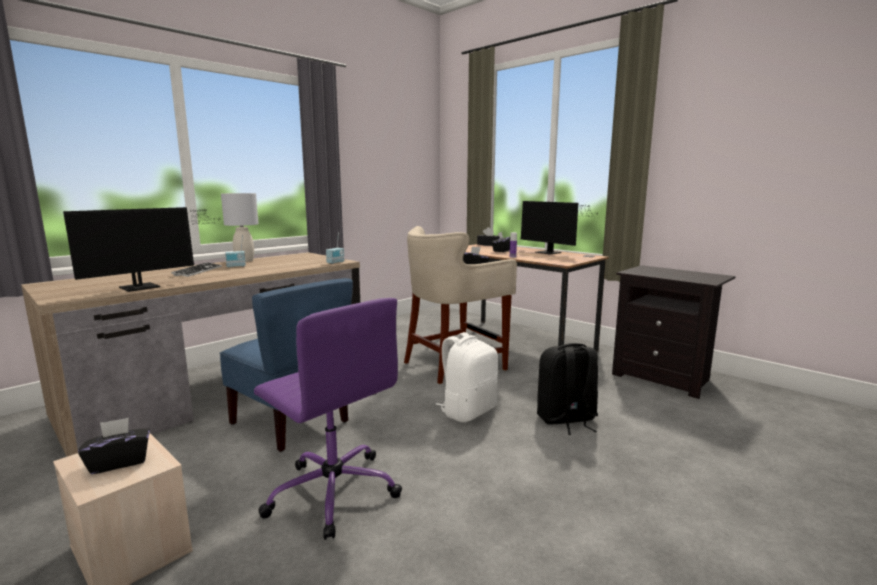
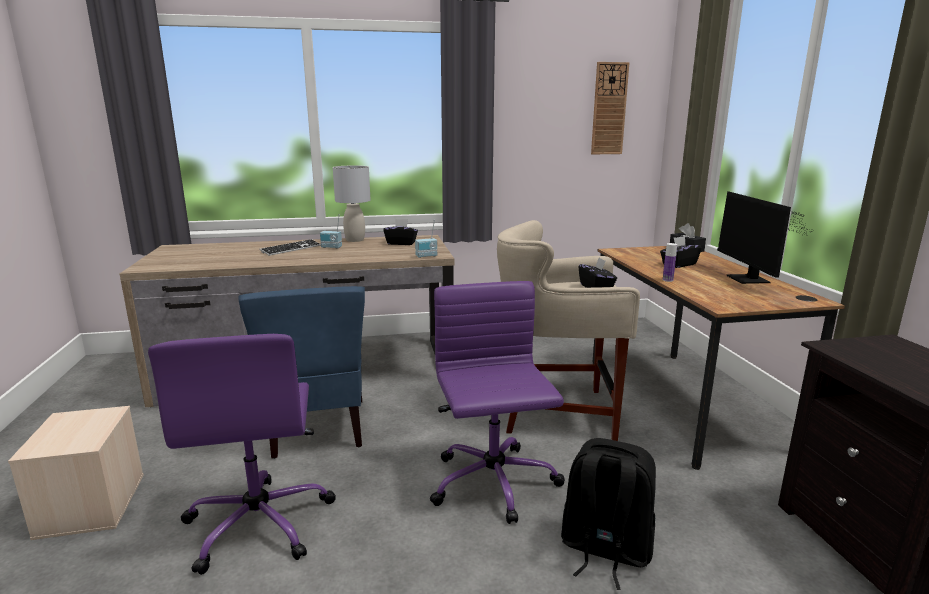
camera: 35 degrees right, 5 degrees up
monitor [63,207,220,292] -> none
black tissue box [78,417,150,474] -> black tissue box moved to [383,219,418,245]
white backpack [436,332,498,422] -> purple office chair [430,281,565,524]
none -> wall clock [591,62,630,154]

